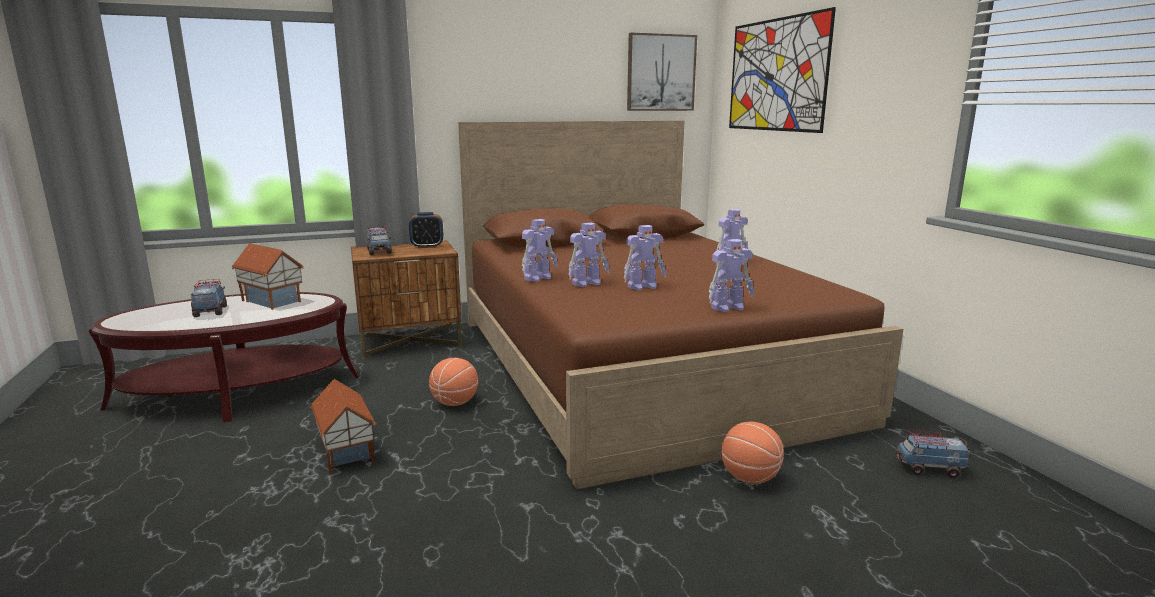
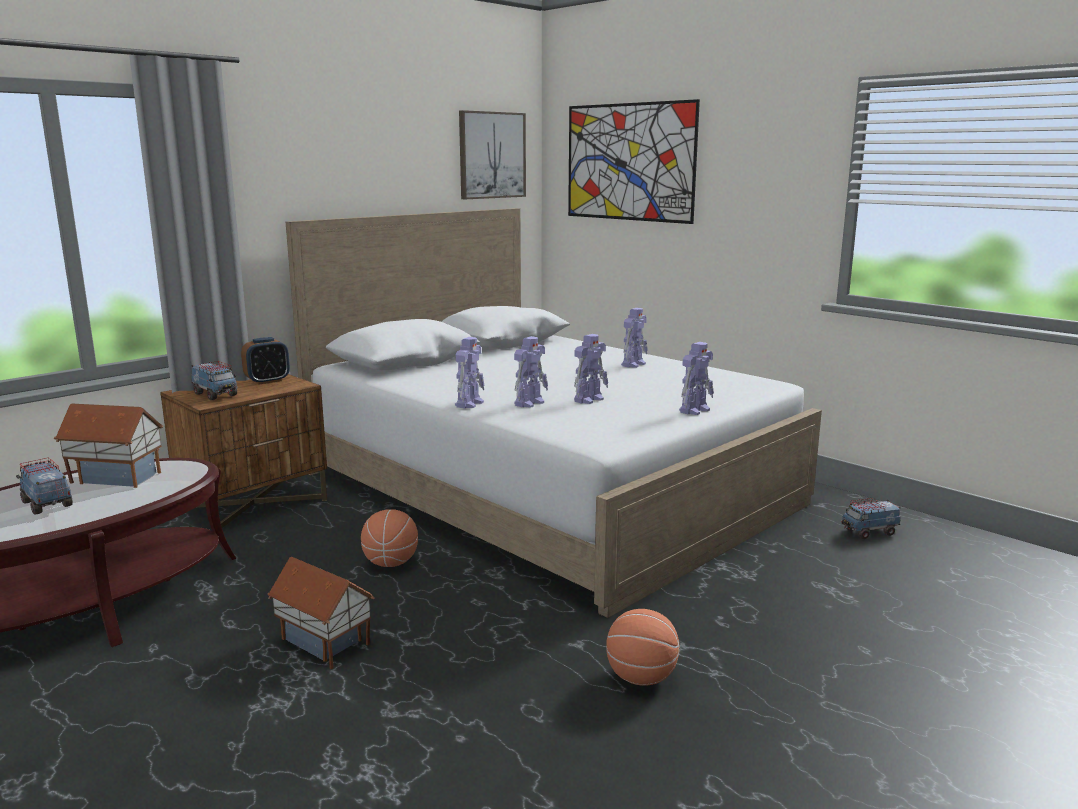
camera: 25 degrees left, 0 degrees up
brown bed [458,120,903,490] -> white bed [286,208,822,618]
basketball [721,422,784,484] -> basketball moved to [606,609,679,686]

